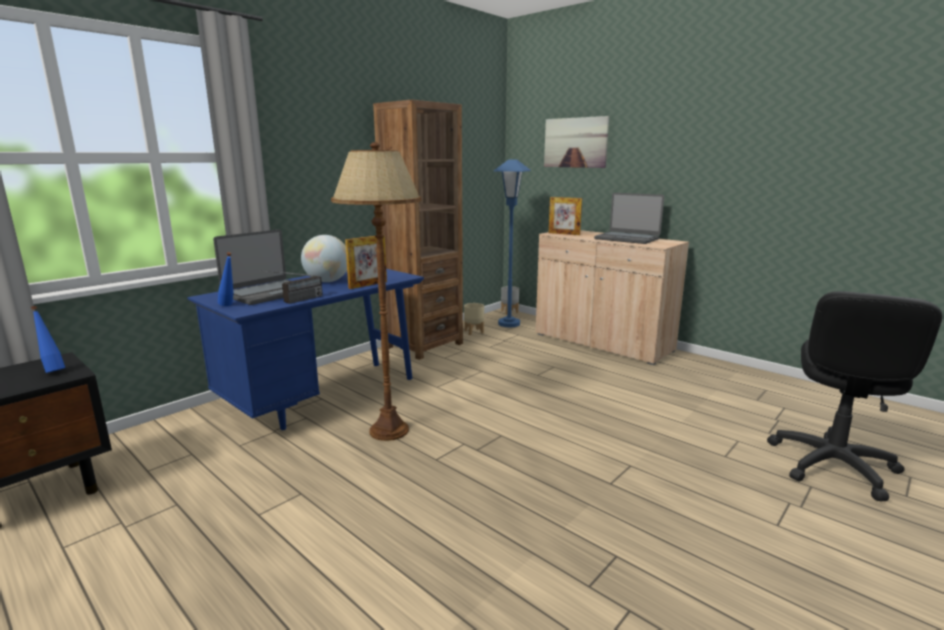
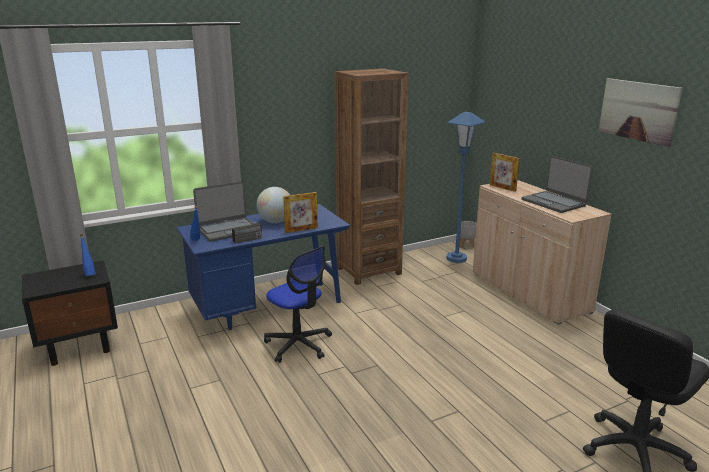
camera: 20 degrees right, 5 degrees up
brown floor lamp [331,142,421,441] -> office chair [264,246,332,363]
beige planter [464,303,484,335] -> none
picture [544,116,609,168] -> picture moved to [599,78,683,147]

